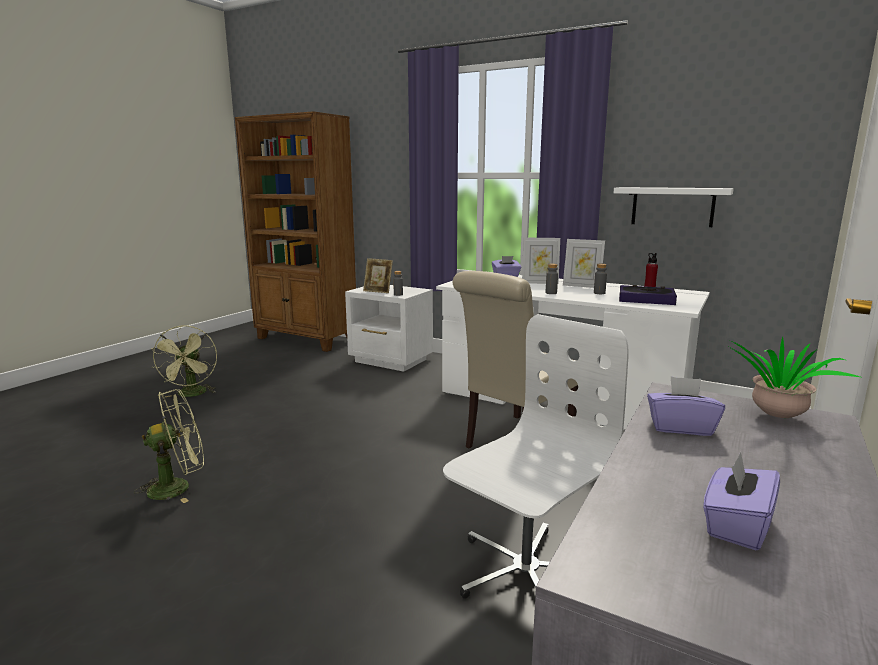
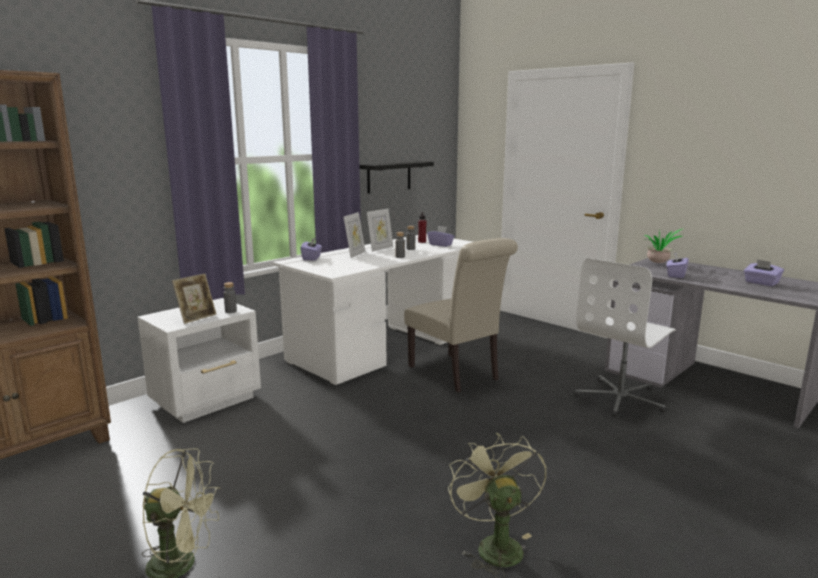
camera: 75 degrees left, 0 degrees up
white office chair [443,314,629,599] -> white office chair turned 105 degrees counterclockwise [575,258,676,417]
white shelf [614,187,734,227] -> black shelf [359,161,434,194]
book [619,285,677,305] -> purple tissue box [427,226,454,247]

